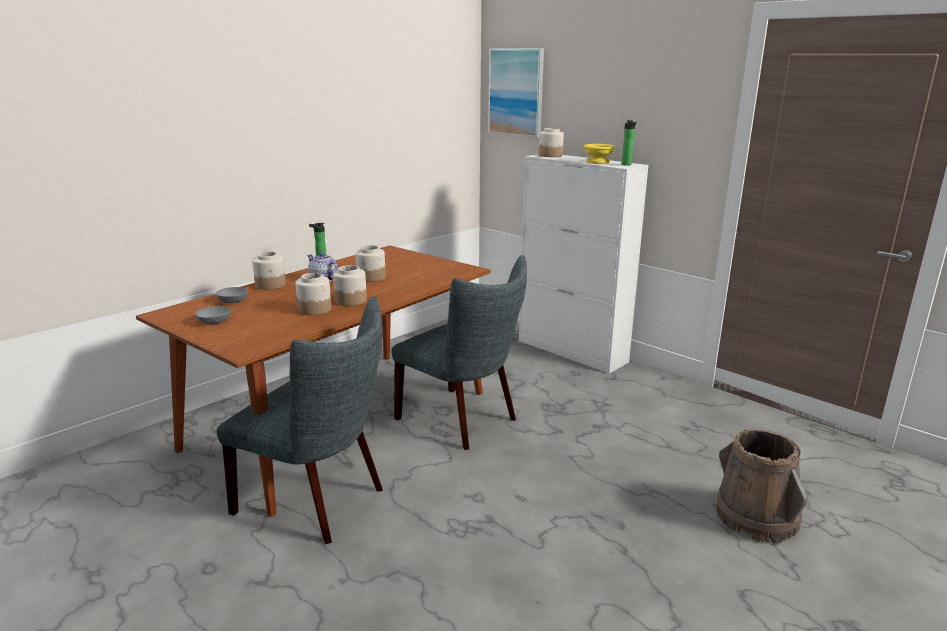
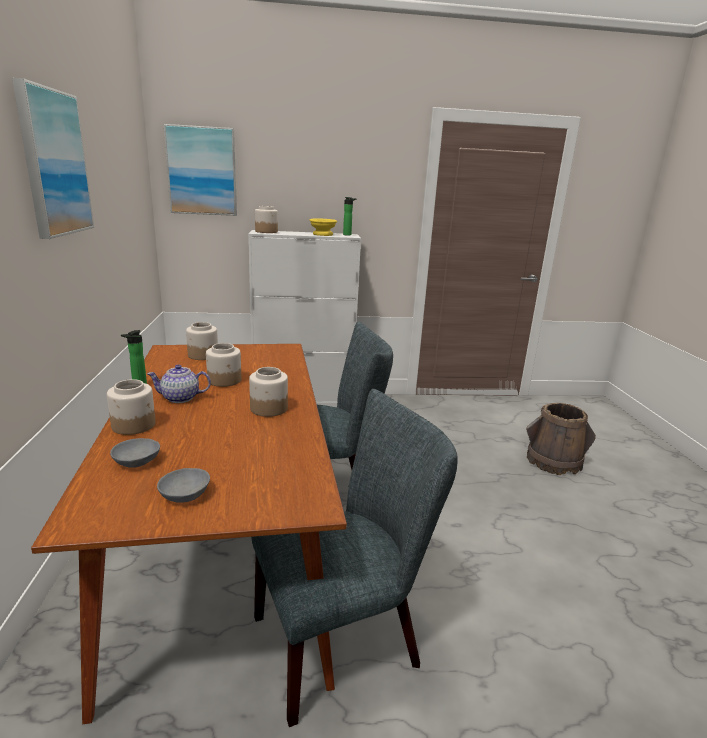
camera: 50 degrees left, 0 degrees up
jar [295,273,331,315] -> jar moved to [186,322,218,360]
none -> picture [12,78,94,239]

